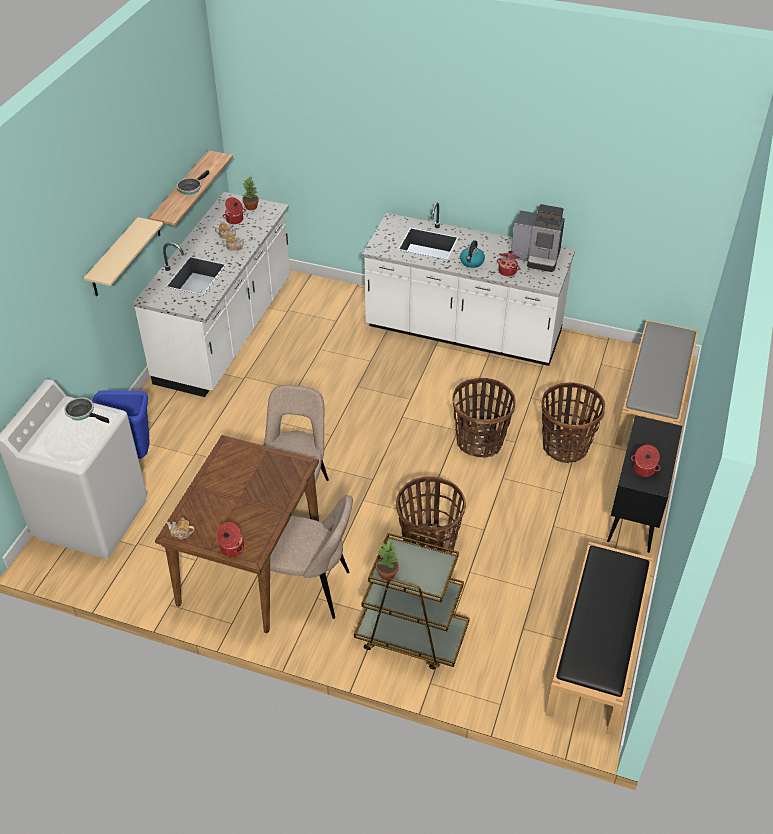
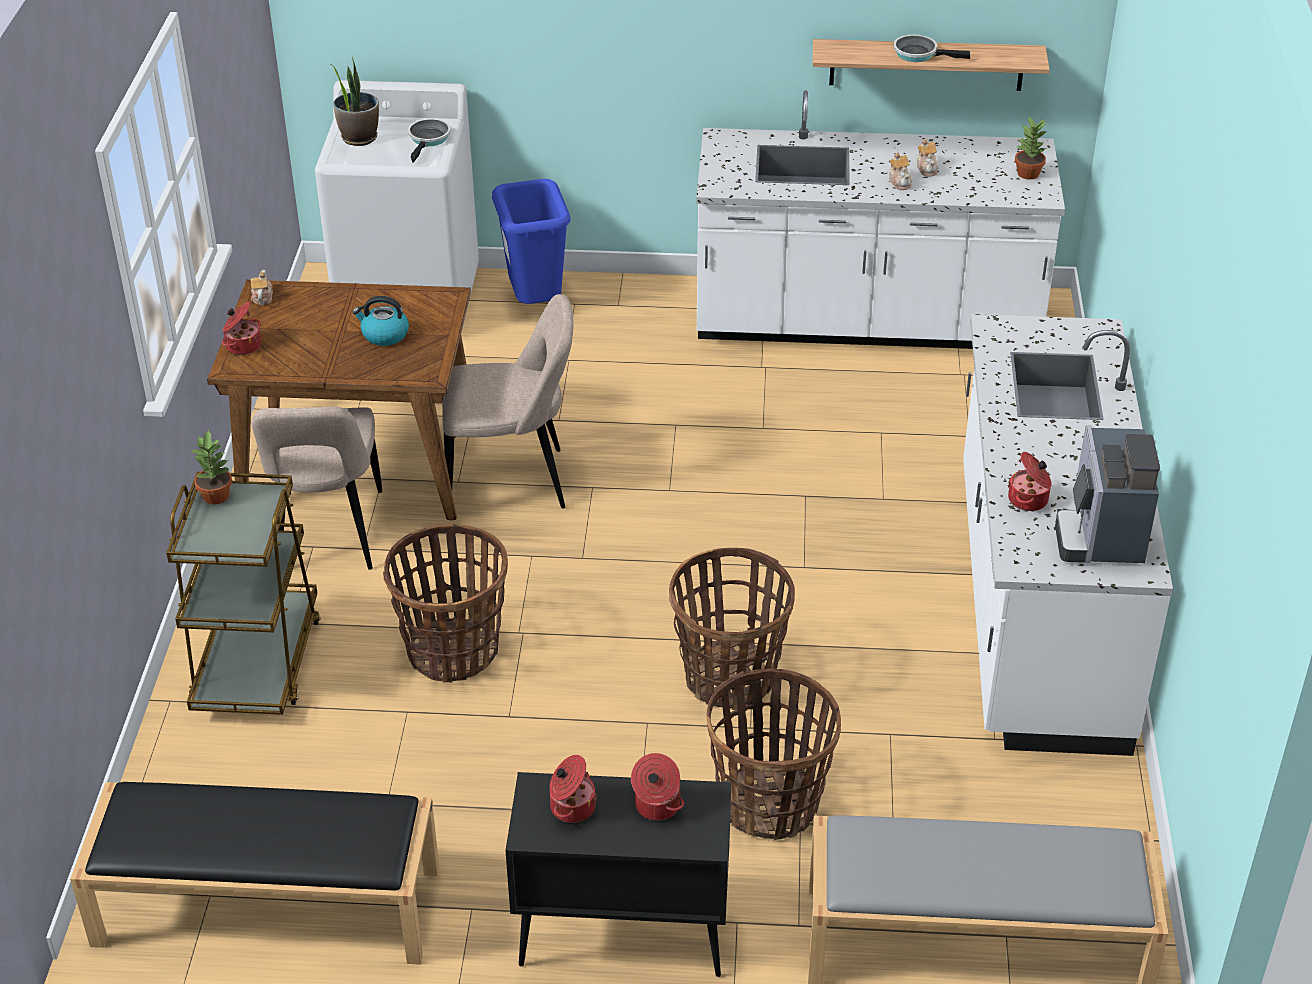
camera: 75 degrees right, 5 degrees down
beige shelf [84,217,163,296] -> none
cooking pot [223,197,246,224] -> cooking pot moved to [631,753,684,821]
kettle [460,240,485,268] -> kettle moved to [353,296,409,346]
none -> potted plant [331,57,379,146]

